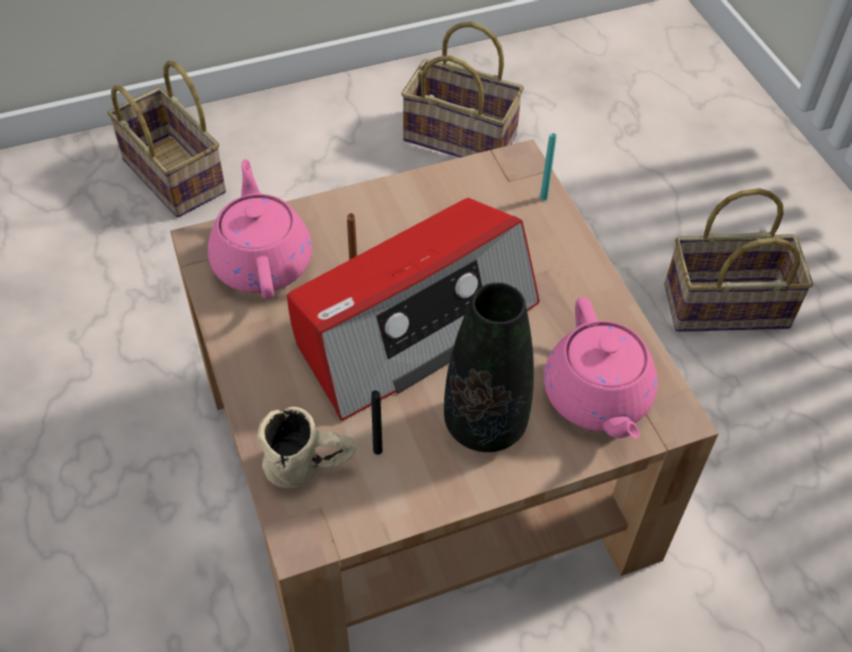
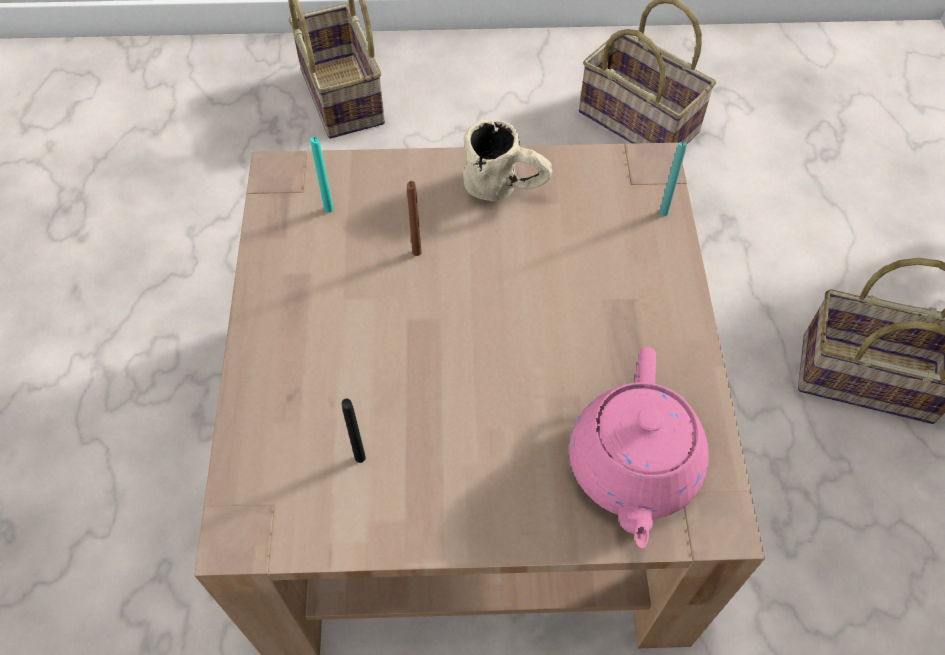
camera: 20 degrees right, 5 degrees up
pink teapot [208,159,312,299] -> turquoise candle [310,137,333,213]
beige mug [257,407,357,488] -> beige mug moved to [463,120,553,201]
radio [287,198,540,421] -> none
black vase [444,283,534,452] -> none

